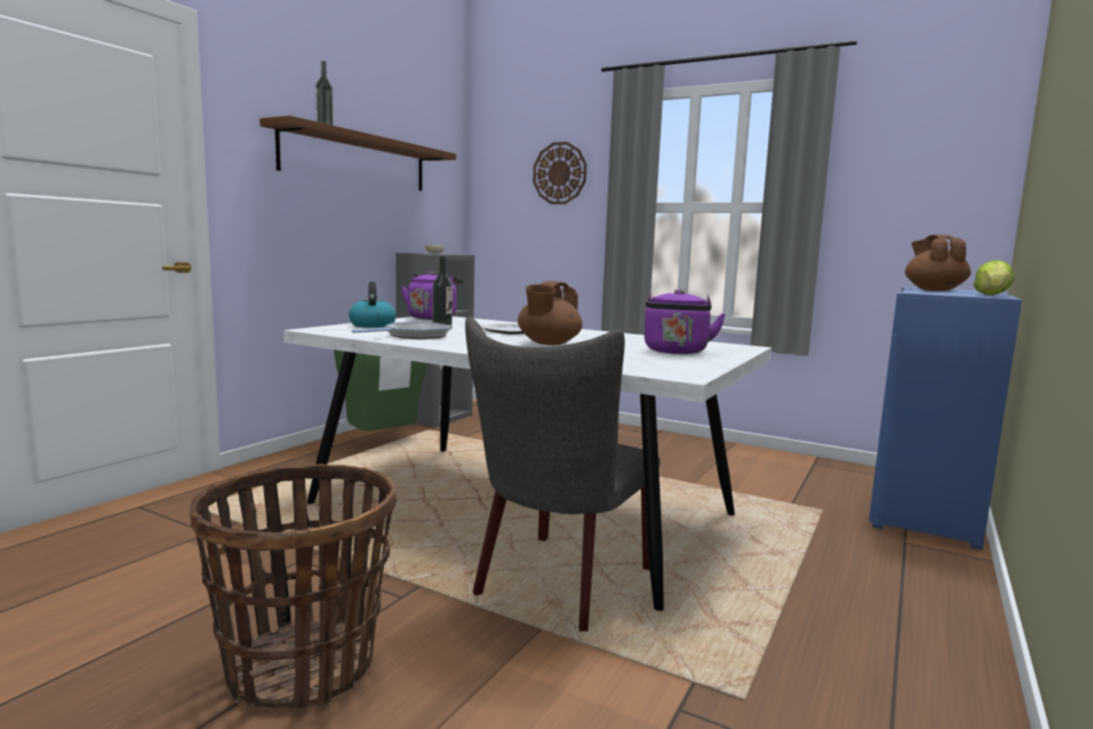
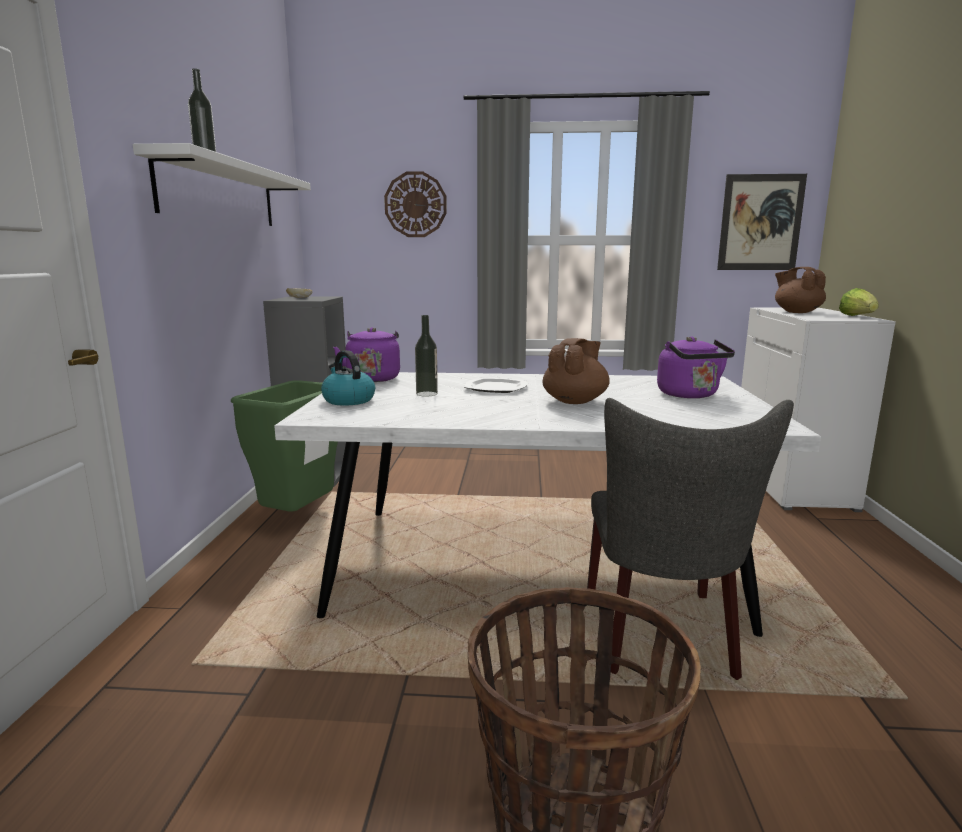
camera: 25 degrees left, 5 degrees up
brown shelf [260,115,456,191] -> white shelf [133,143,311,226]
frying pan [352,322,451,339] -> none
brown teapot [518,281,582,345] -> brown teapot turned 150 degrees counterclockwise [543,338,610,404]
blue cabinet [869,287,1022,550] -> white cabinet [741,307,896,512]
none -> picture [717,174,807,270]

